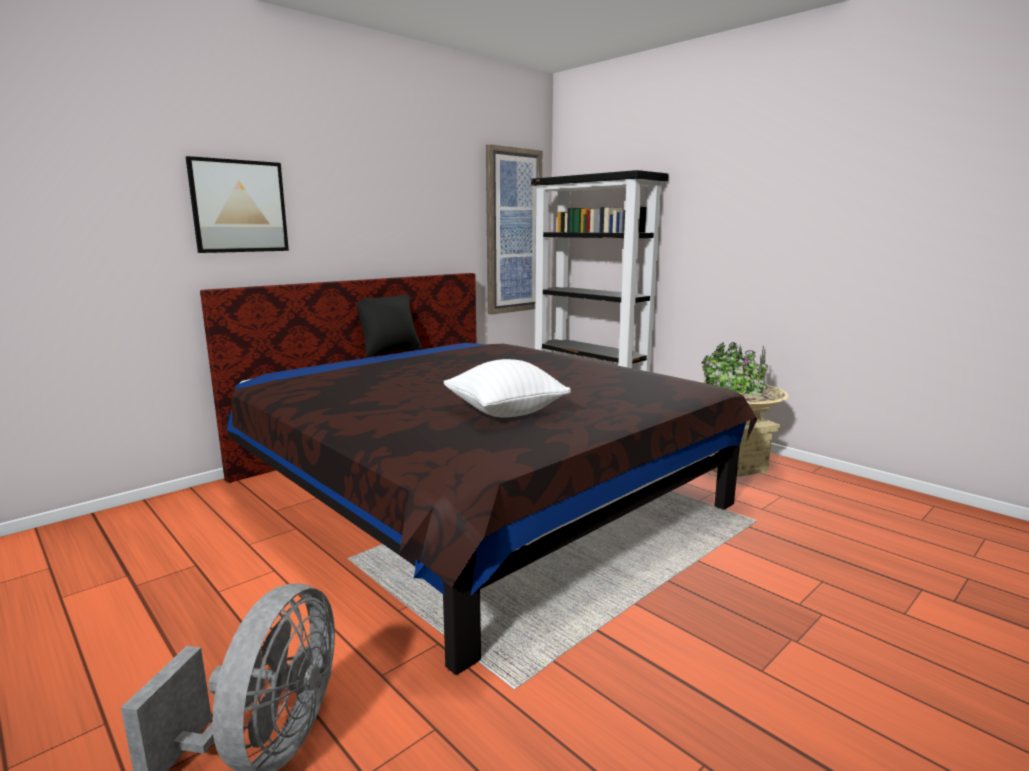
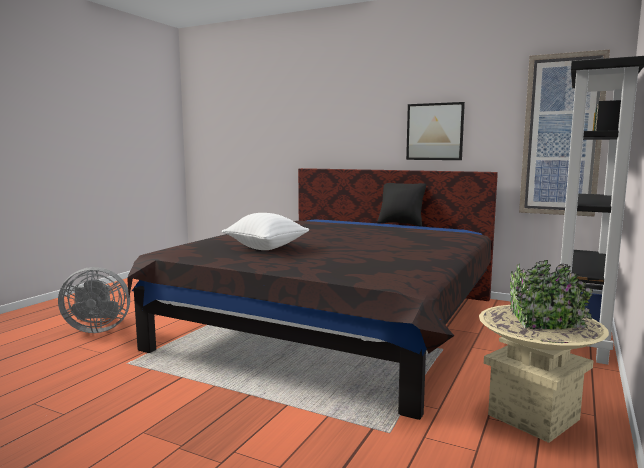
camera: 70 degrees right, 5 degrees down
picture [186,156,289,253] -> picture moved to [406,102,465,160]

